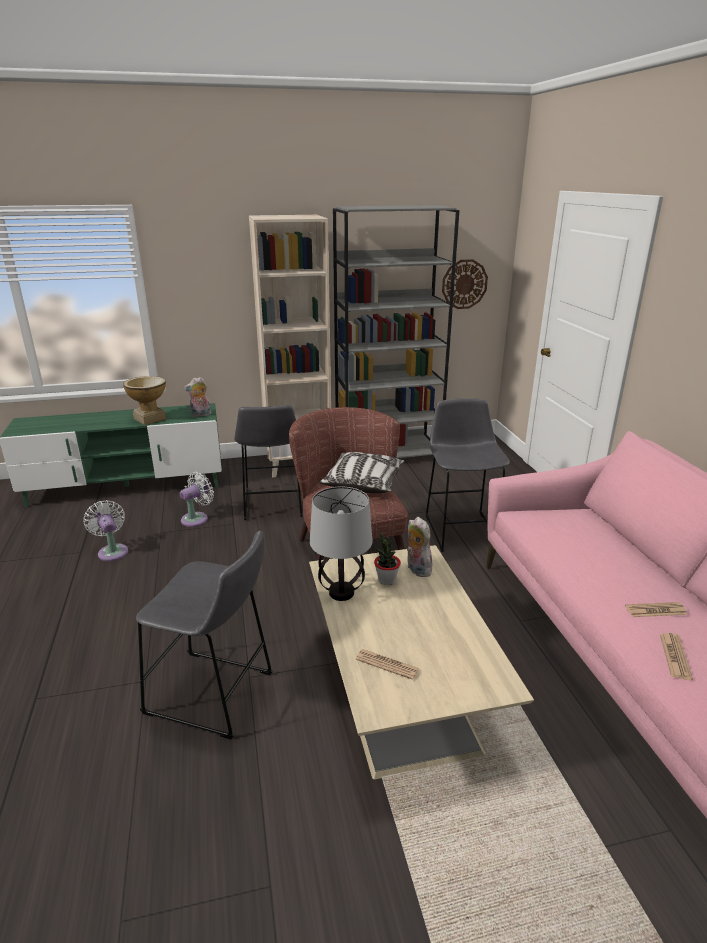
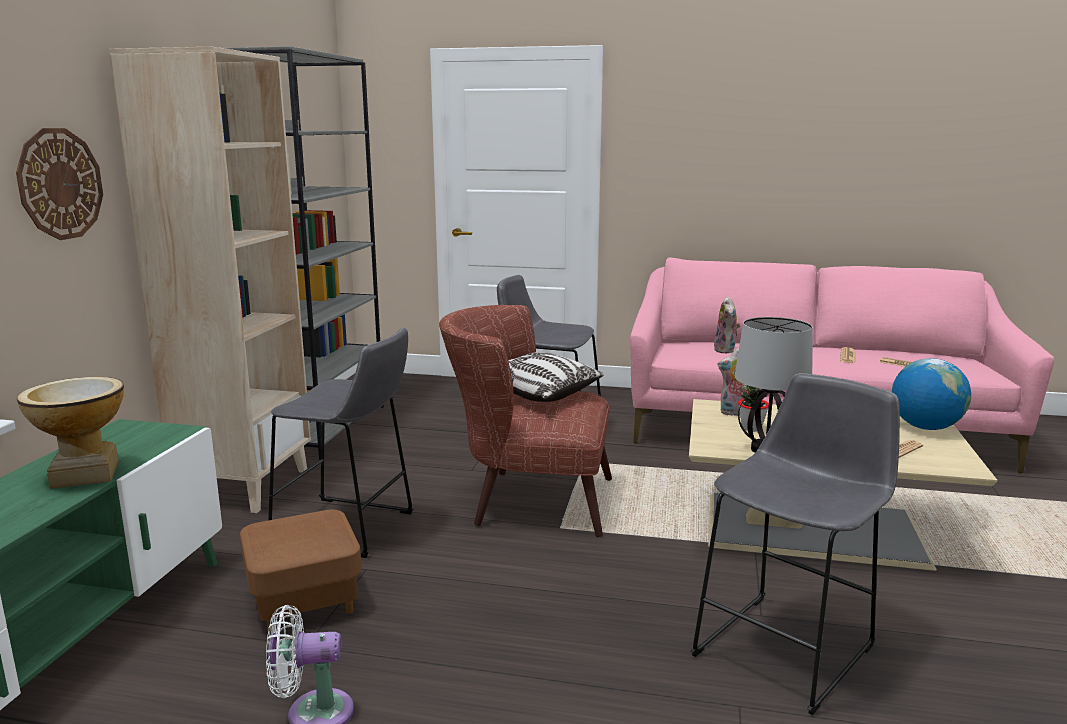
camera: 65 degrees left, 10 degrees down
white fan [180,472,214,527] -> brown ottoman [240,510,362,632]
plush toy [184,377,211,417] -> plush toy moved to [714,296,740,353]
wall clock [442,259,488,309] -> wall clock moved to [16,128,103,240]
none -> globe [892,358,971,430]

